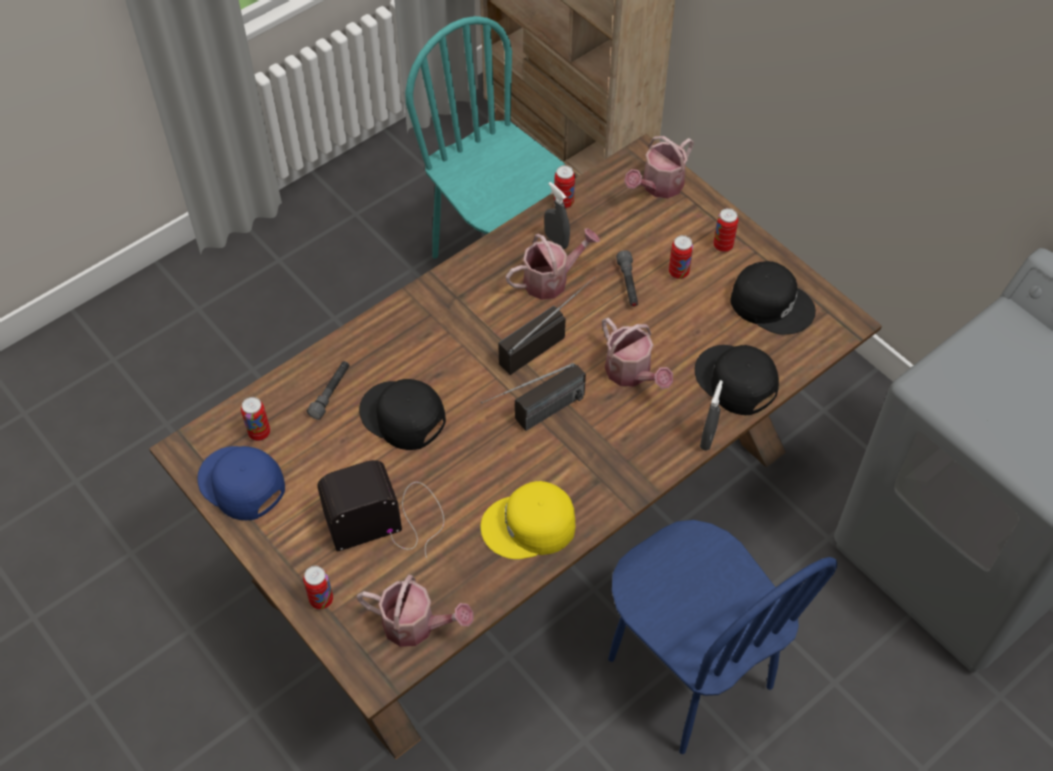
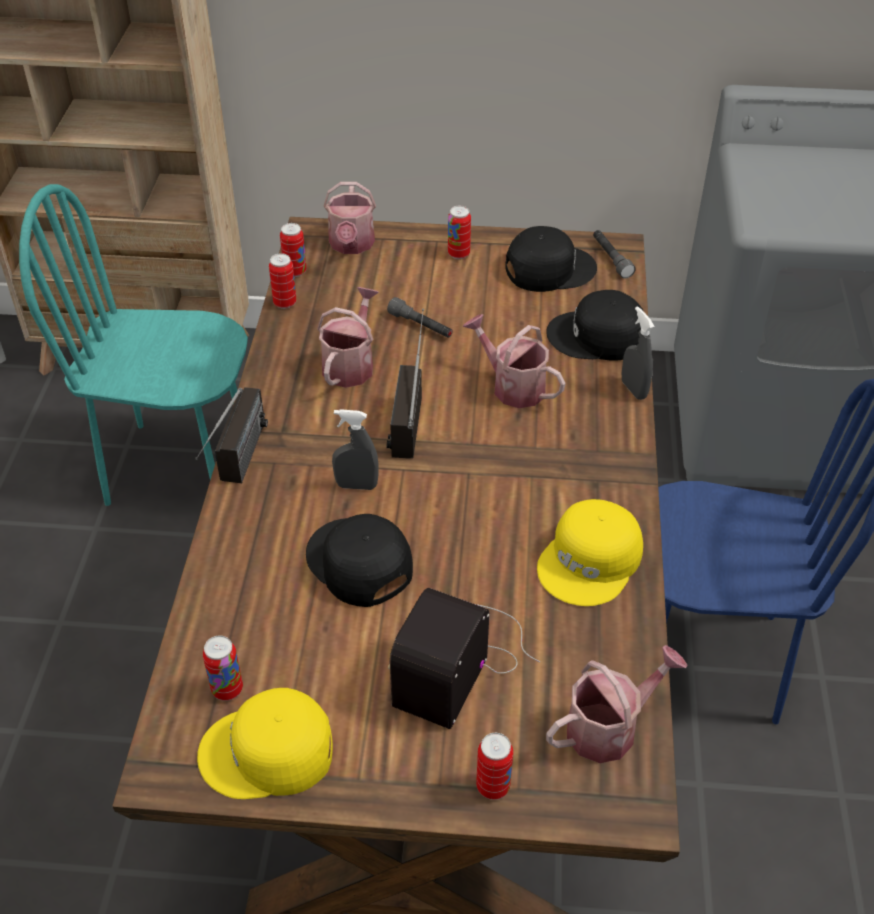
camera: 45 degrees left, 10 degrees down
blue cap [197,446,285,520] -> yellow cap [197,688,333,799]
grey flashlight [307,361,350,420] -> grey flashlight moved to [593,230,636,279]
black cap [359,379,446,450] -> black cap turned 60 degrees clockwise [306,514,413,607]
radio [481,363,586,431] -> radio moved to [195,387,268,483]
grey spray bottle [544,182,570,249] -> grey spray bottle moved to [332,409,379,490]
watering can [602,318,673,389] -> watering can turned 150 degrees counterclockwise [462,314,566,408]
can [669,235,693,279] -> can moved to [280,223,307,277]

